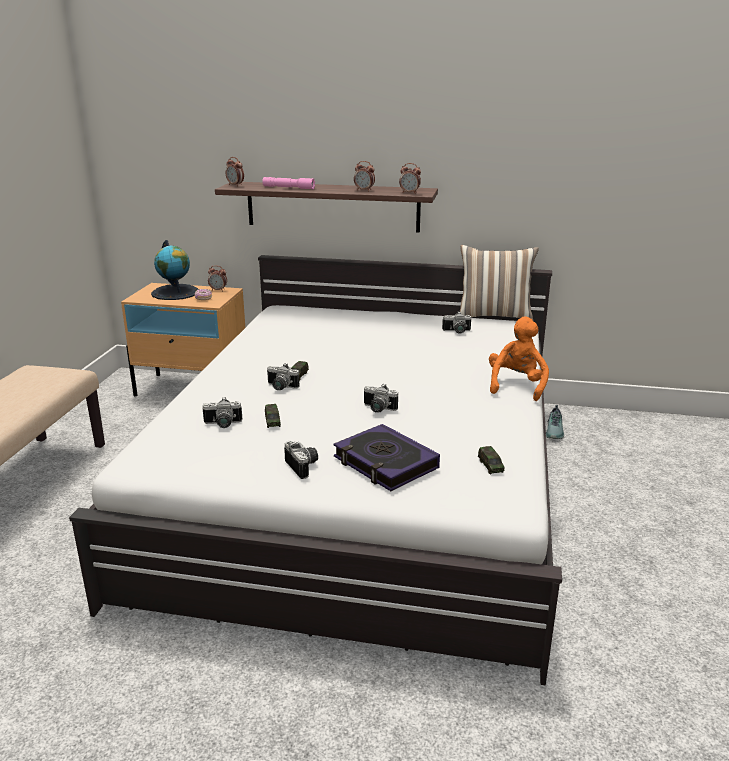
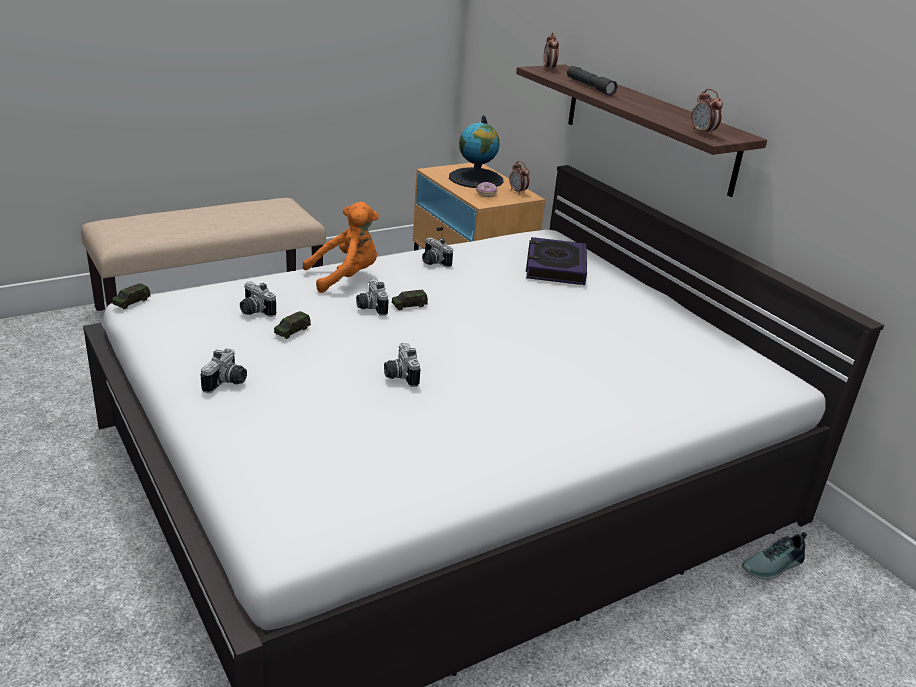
camera: 45 degrees right, 5 degrees up
pink flashlight [262,177,315,189] -> grey flashlight [567,66,618,96]
book [333,424,440,491] -> book moved to [526,237,587,285]
alarm clock [354,161,375,191] -> none
camera [442,312,471,333] -> camera moved to [422,237,453,268]
pillow [459,245,539,320] -> none
toy car [478,446,504,474] -> toy car moved to [112,283,151,309]
orange plush toy [489,316,549,401] -> orange plush toy moved to [303,202,379,293]

